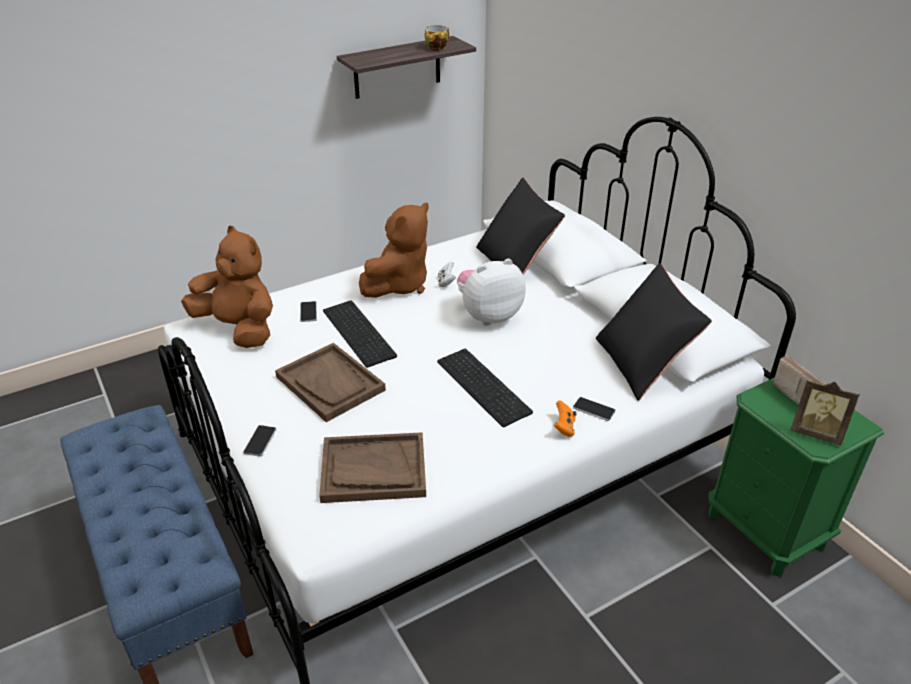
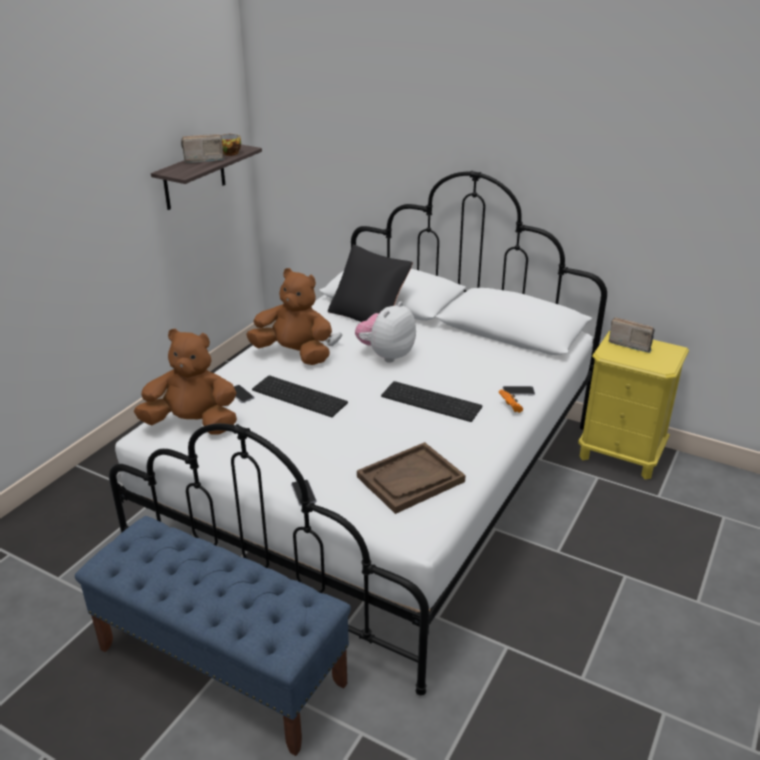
camera: 30 degrees left, 5 degrees down
brown tray [275,343,386,422] -> none
brown plush toy [359,202,429,298] -> brown plush toy turned 75 degrees counterclockwise [246,268,332,365]
black pillow [596,263,712,401] -> none
green nightstand [708,377,884,577] -> yellow nightstand [578,331,689,480]
picture frame [791,379,860,445] -> none
none -> radio [181,134,225,163]

